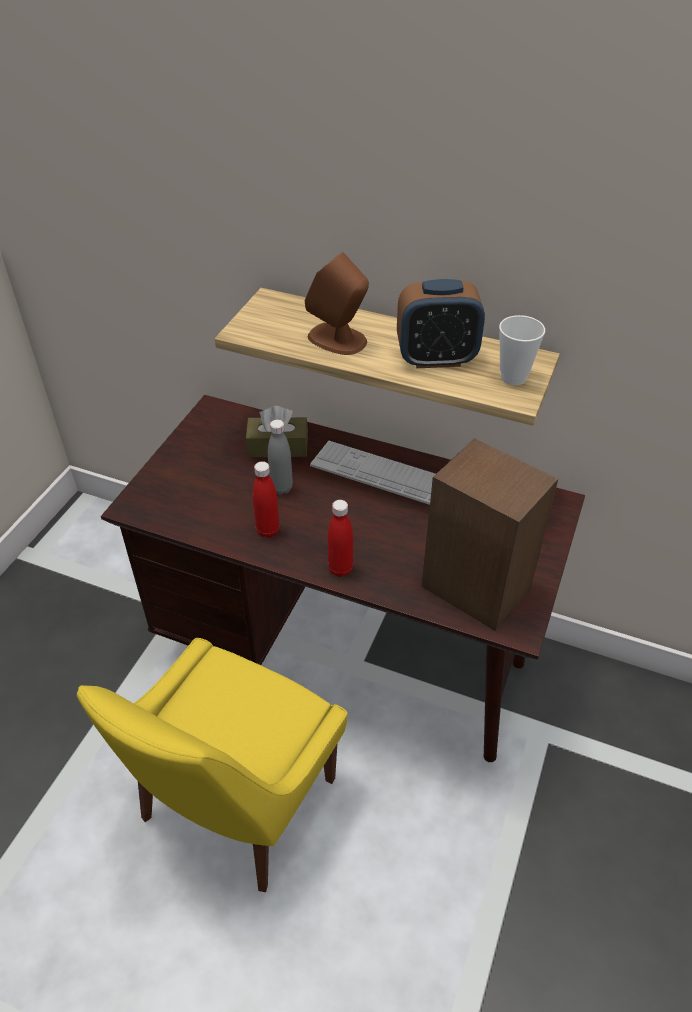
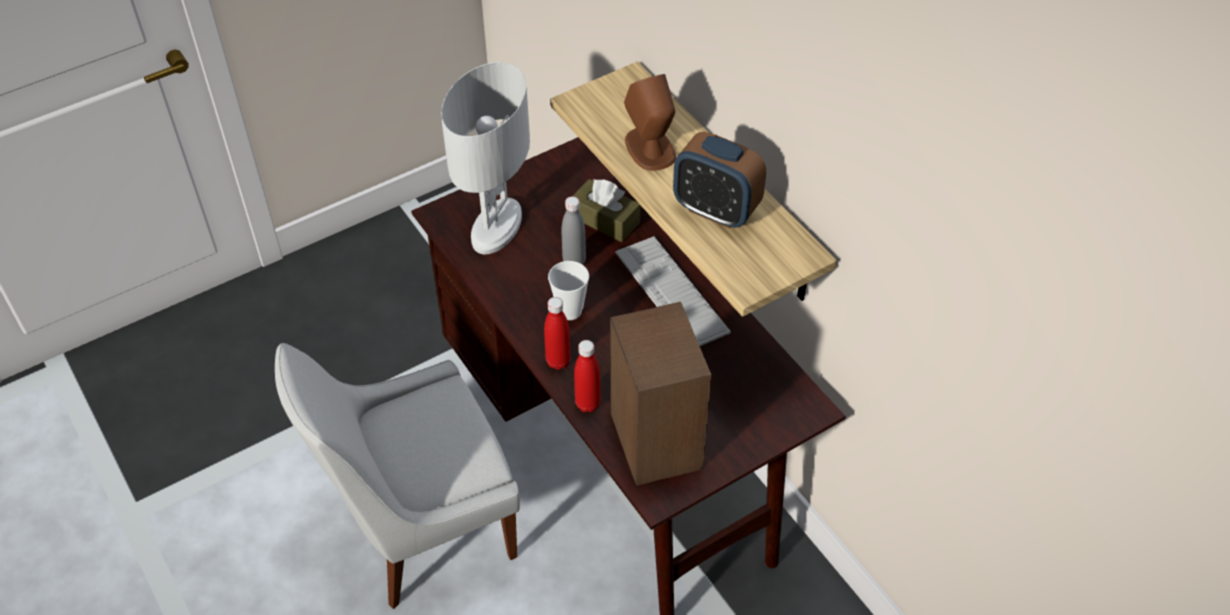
camera: 35 degrees right, 5 degrees up
yellow chair [77,638,348,892] -> white chair [275,343,520,609]
red bottle [253,461,280,538] -> red bottle moved to [574,340,601,412]
cup [499,315,545,386] -> cup moved to [548,261,589,320]
none -> white table lamp [441,62,530,254]

